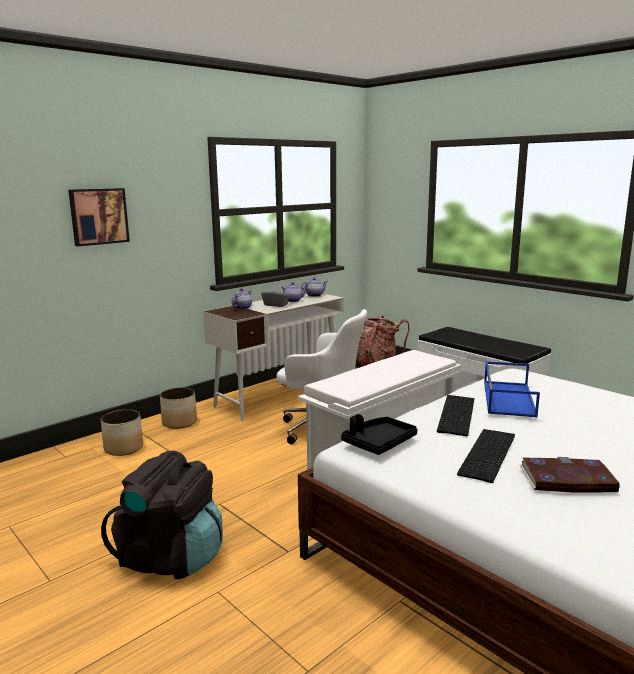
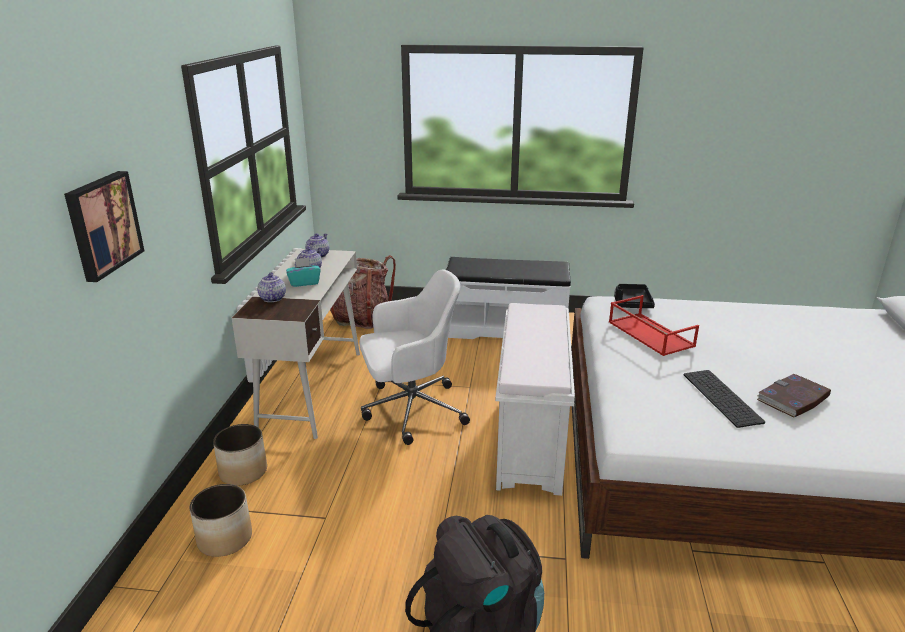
camera: 40 degrees left, 10 degrees up
grey tissue box [261,285,290,307] -> turquoise tissue box [286,258,321,287]
black tray [341,414,417,455] -> black tray moved to [614,284,655,308]
keyboard [437,395,474,436] -> none
blue tray [484,361,540,418] -> red tray [609,295,699,356]

